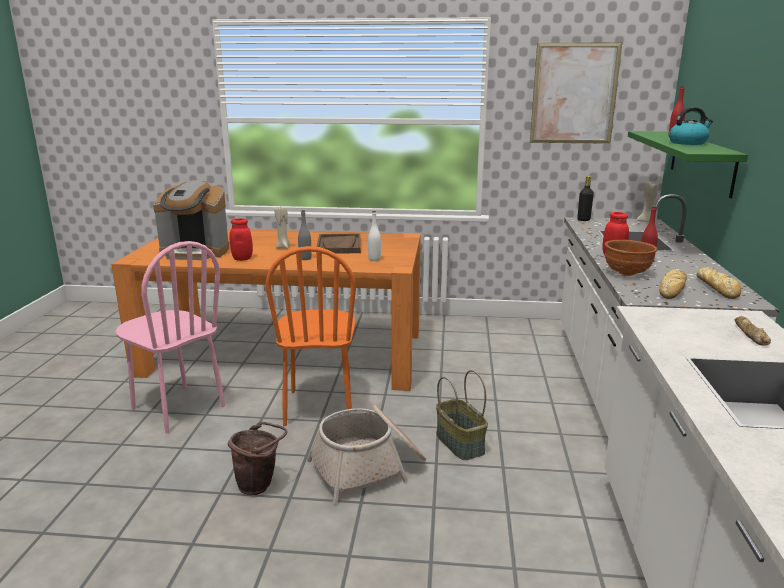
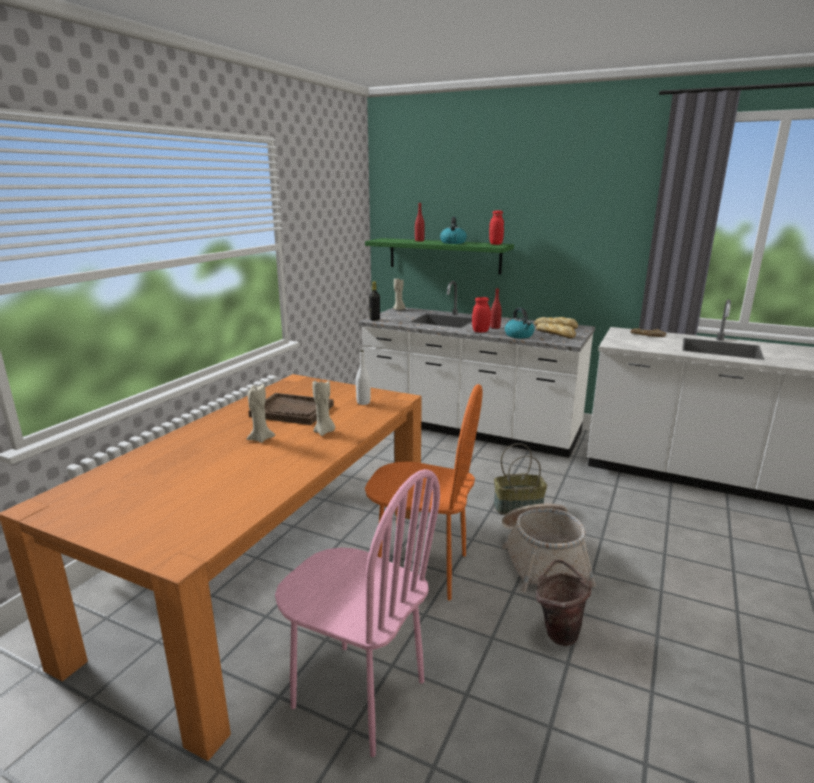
camera: 70 degrees left, 0 degrees up
pink chair [116,241,225,434] -> pink chair turned 60 degrees clockwise [275,469,440,757]
coffee machine [153,180,229,260] -> none
red jar [229,218,253,261] -> red jar moved to [489,211,504,245]
grey bottle [298,210,312,260] -> beige candle [312,381,335,436]
picture [530,43,622,144] -> none
brown bowl [605,240,657,276] -> kettle [505,307,535,338]

